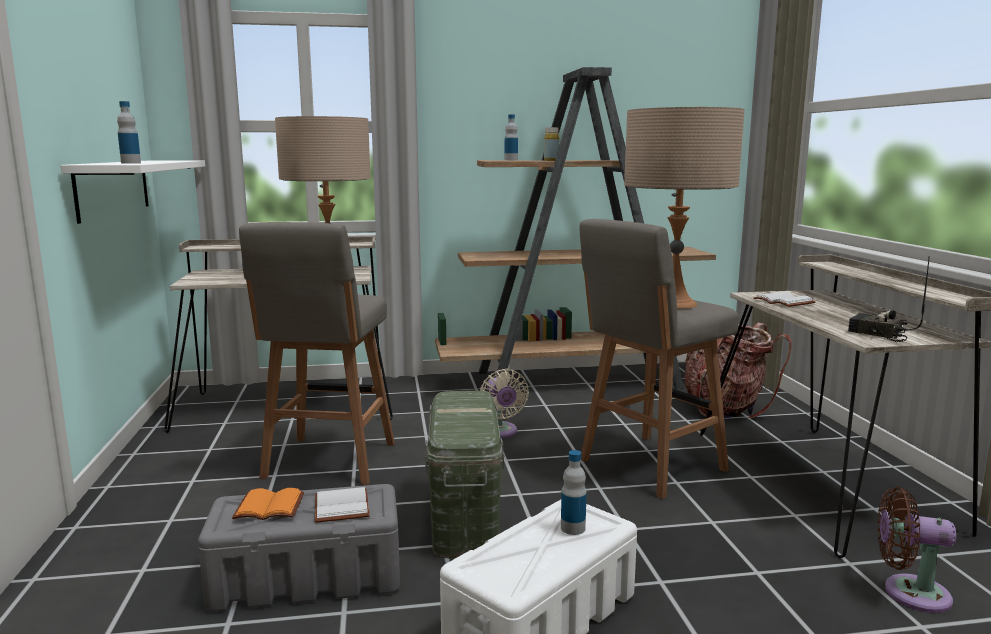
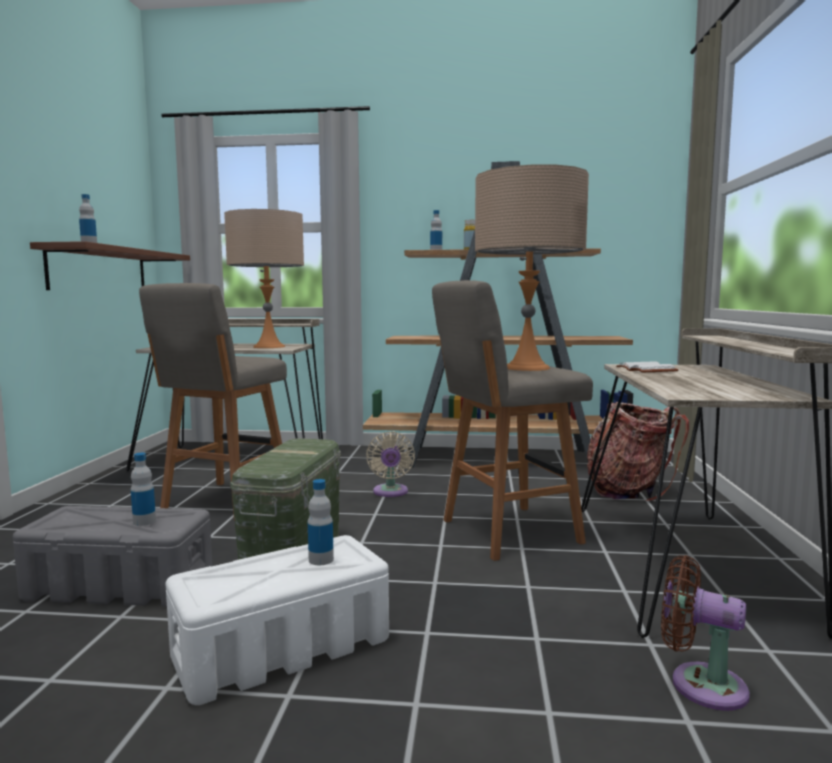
camera: 15 degrees right, 5 degrees down
white shelf [61,160,205,224] -> brown shelf [30,241,190,290]
orange book [232,488,304,520] -> none
white book [315,487,370,523] -> bottle [131,453,156,526]
radio [848,256,930,342] -> none

